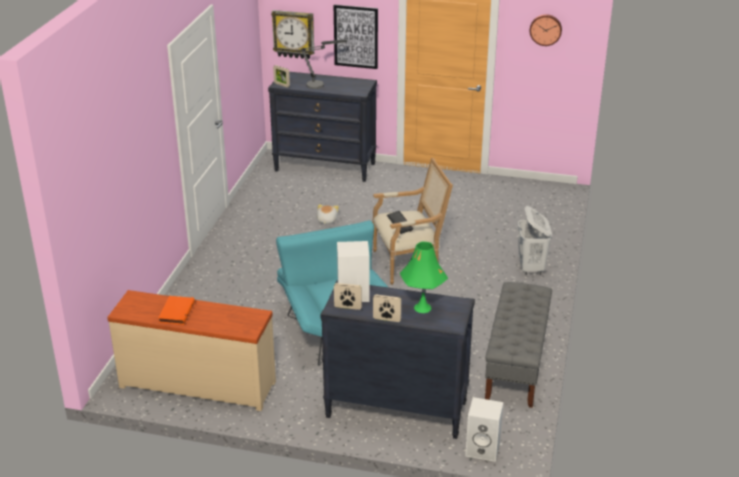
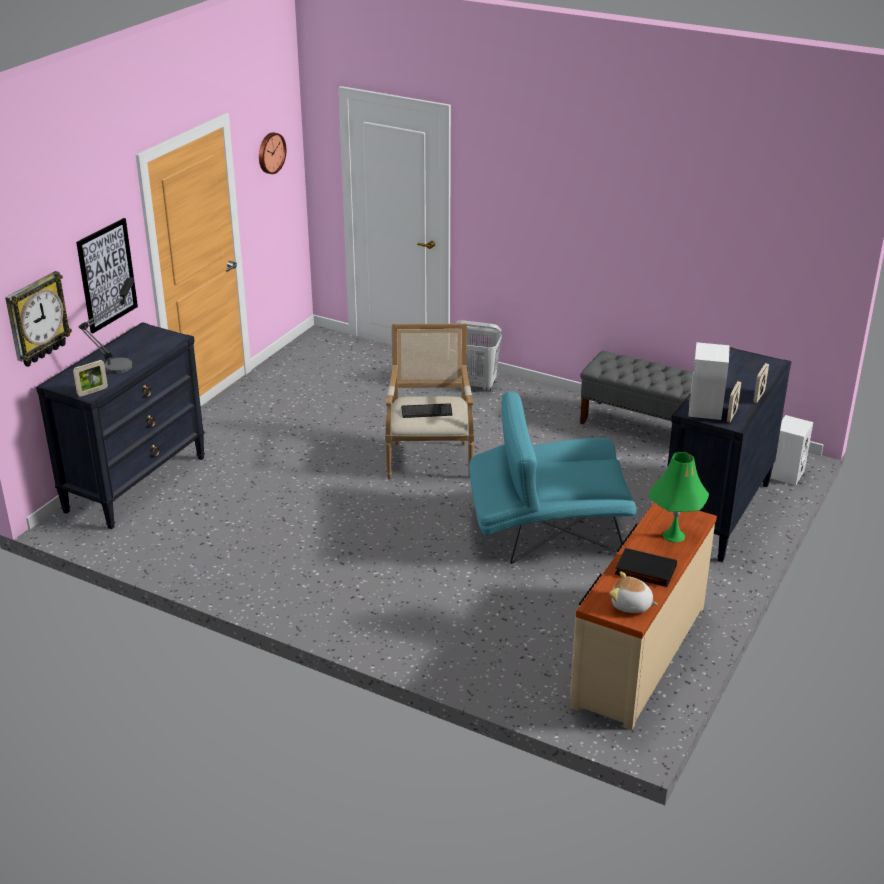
camera: 75 degrees left, 0 degrees up
orange book [158,296,195,325] -> black book [615,548,677,587]
plush toy [316,204,339,224] -> plush toy moved to [609,571,658,613]
green table lamp [400,242,448,313] -> green table lamp moved to [648,452,709,543]

